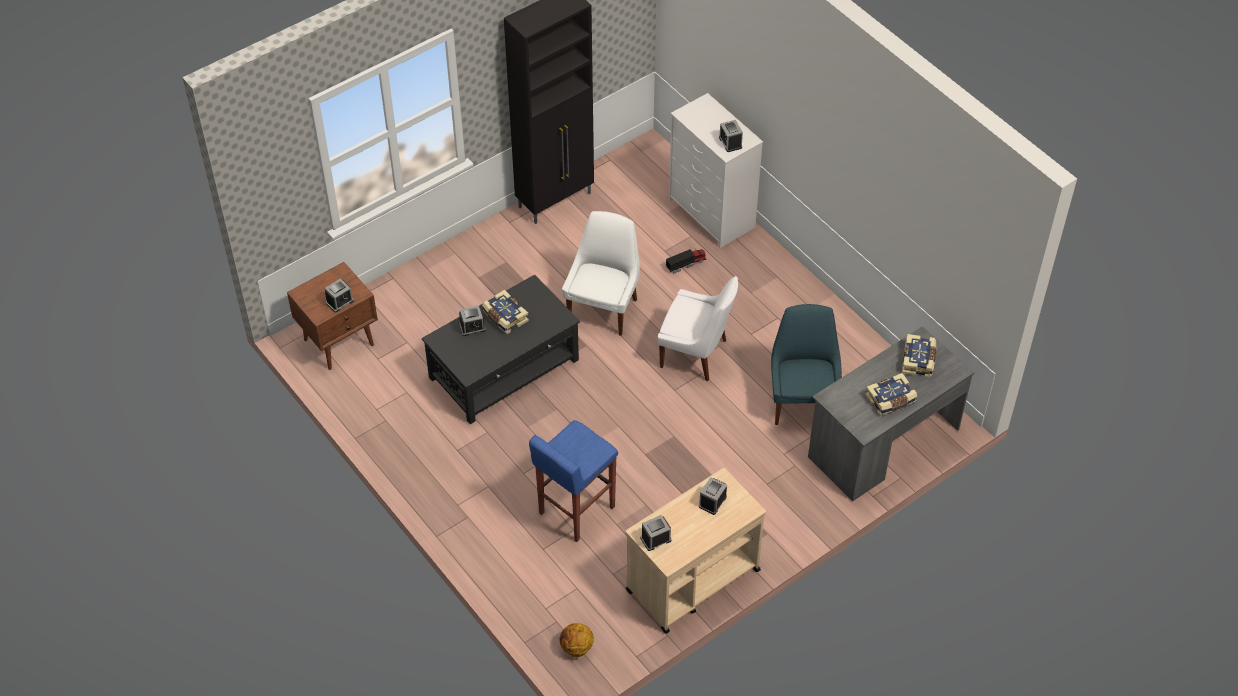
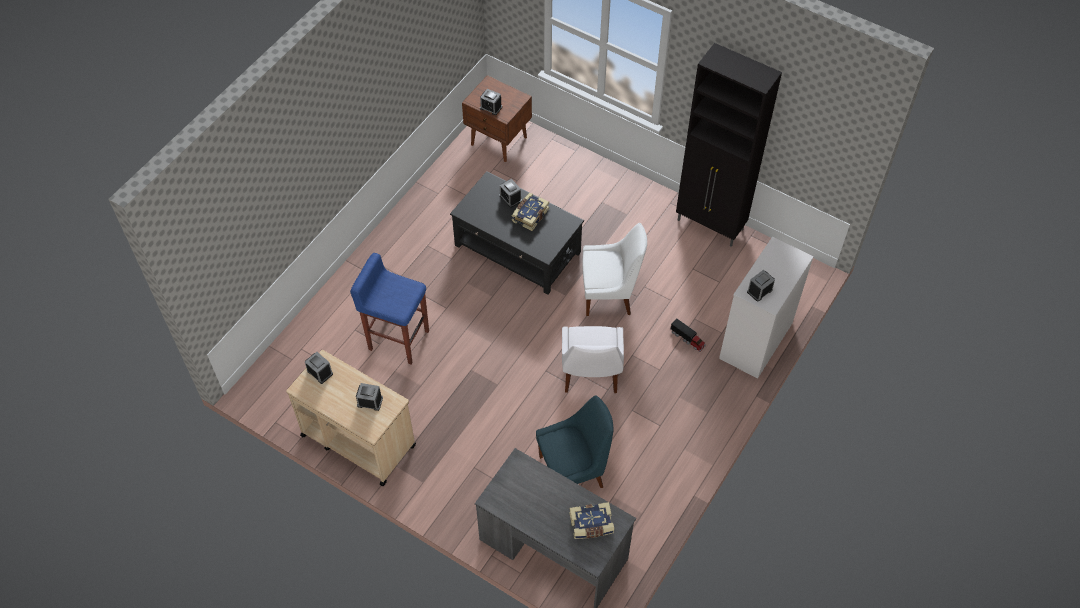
camera: 70 degrees right, 5 degrees up
basketball [559,623,594,657] -> none
book [865,373,917,416] -> none

